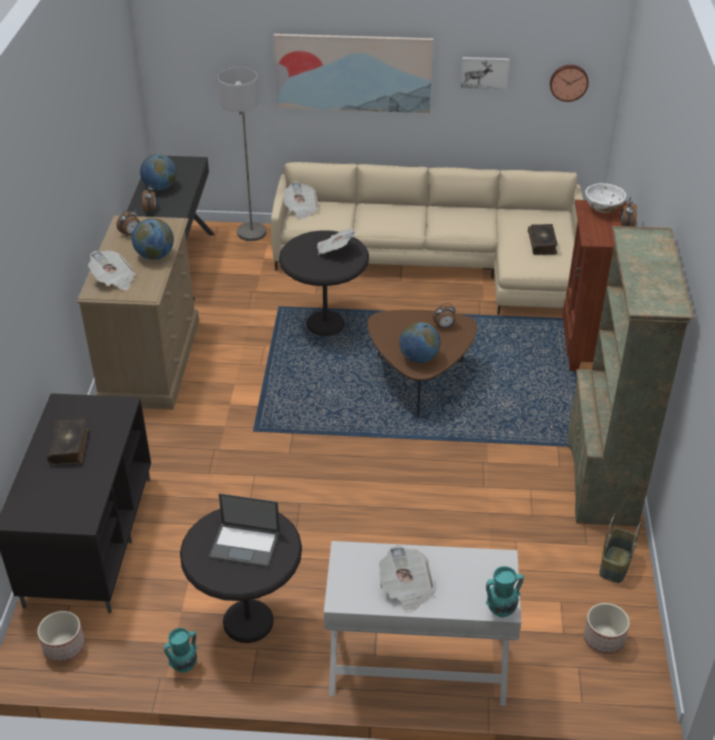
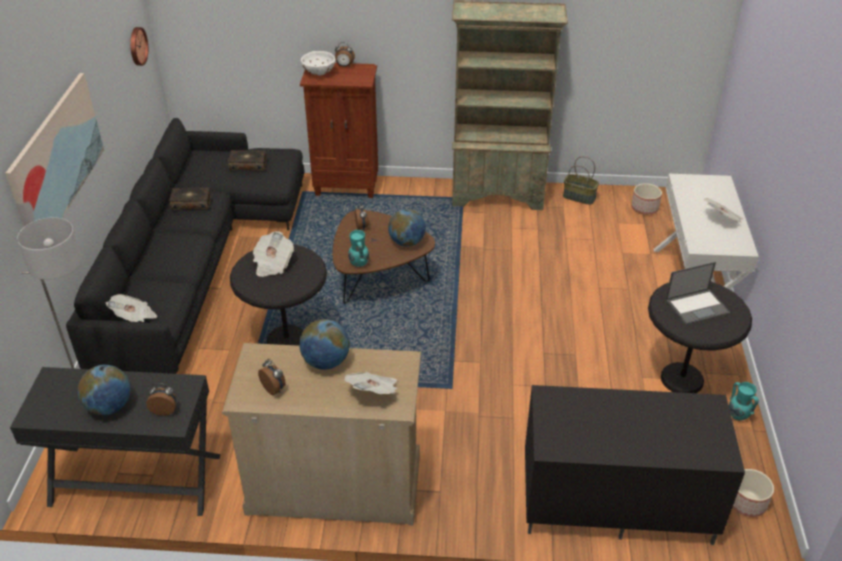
camera: 90 degrees left, 0 degrees up
book [47,418,89,466] -> book moved to [169,187,211,210]
laptop [209,493,280,568] -> laptop turned 60 degrees clockwise [665,262,730,325]
beige sofa [271,162,584,315] -> black sofa [66,118,304,374]
picture [461,57,509,90] -> none
turquoise vase [486,566,524,617] -> turquoise vase moved to [348,230,369,268]

